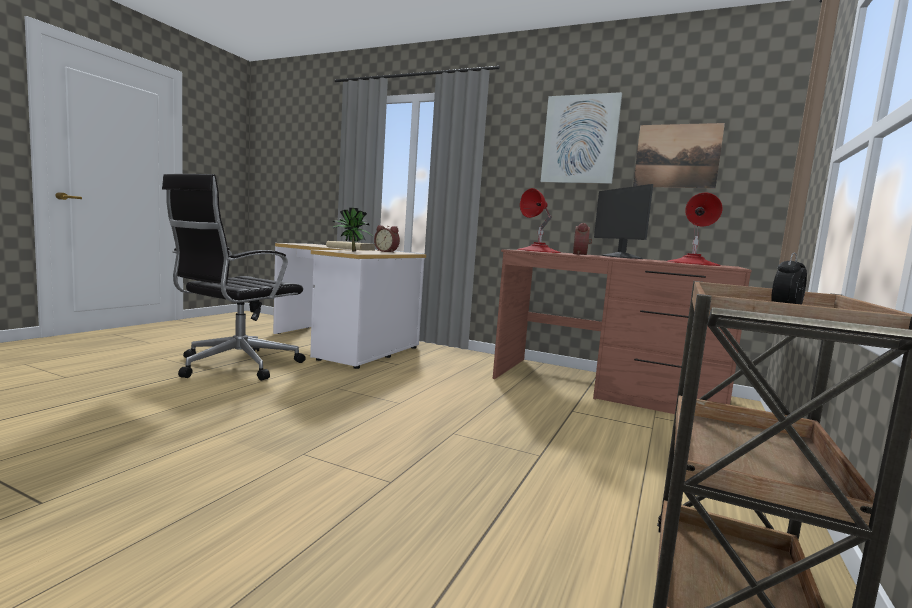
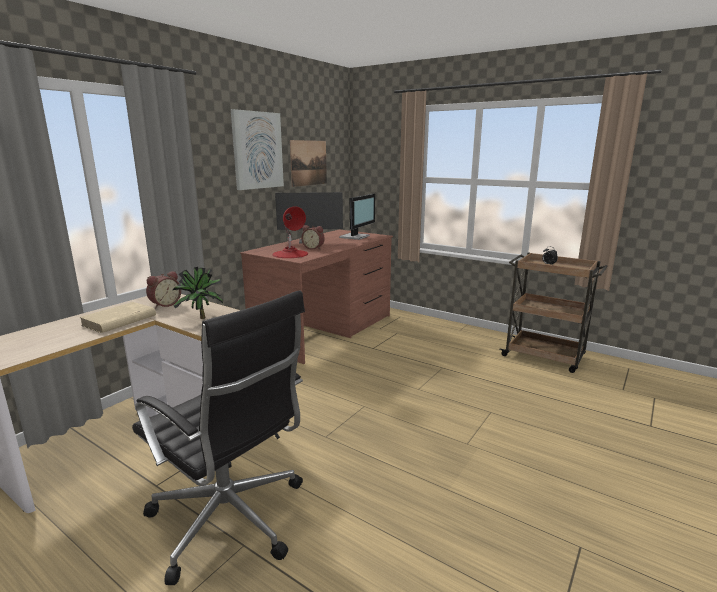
camera: 80 degrees left, 10 degrees up
red table lamp [666,193,722,266] -> monitor [339,194,375,240]

